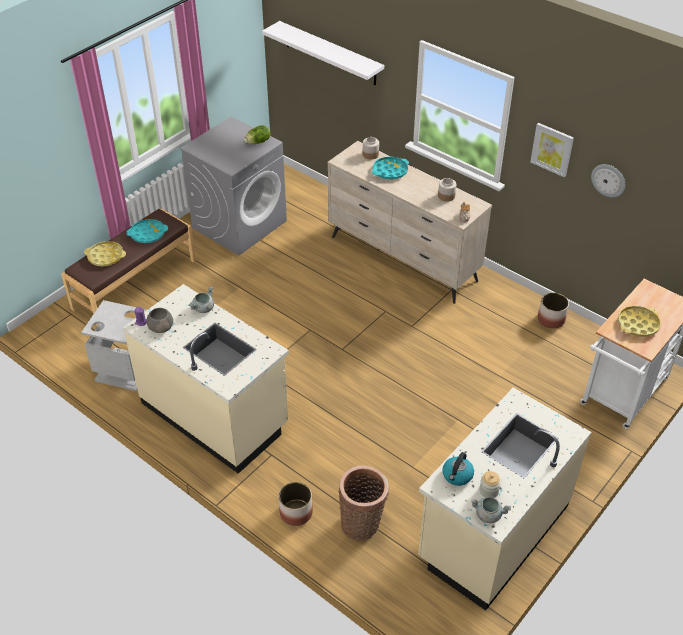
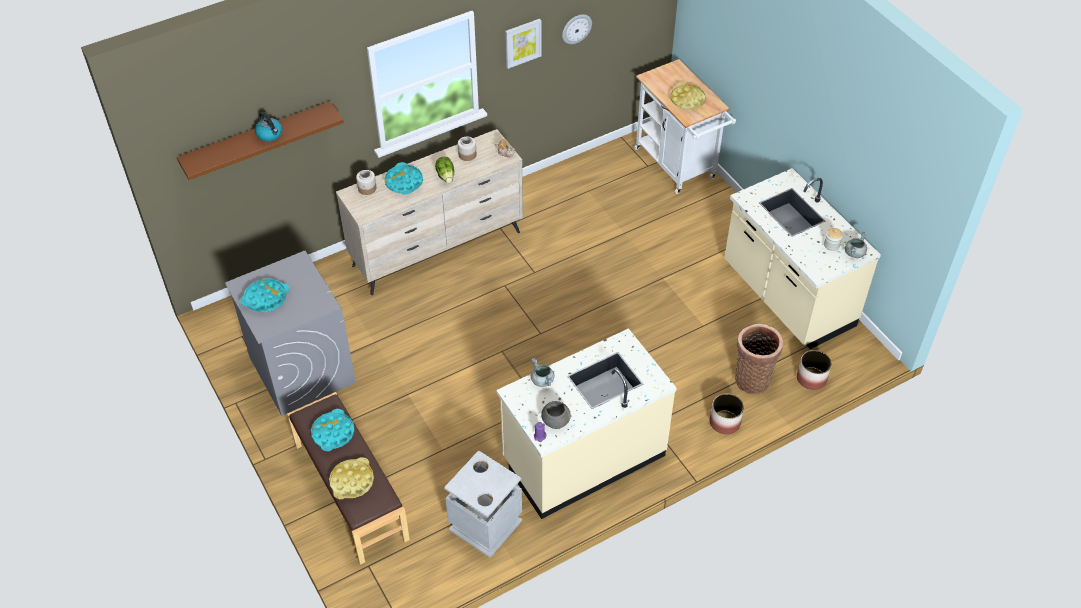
camera: 70 degrees left, 5 degrees up
lettuce [244,126,271,144] -> lettuce moved to [435,157,454,183]
white shelf [262,21,384,85] -> brown shelf [177,101,344,180]
kettle [442,452,474,486] -> kettle moved to [255,112,283,141]
planter [538,293,569,328] -> planter moved to [797,350,832,390]
none -> turquoise tray [240,278,289,312]

